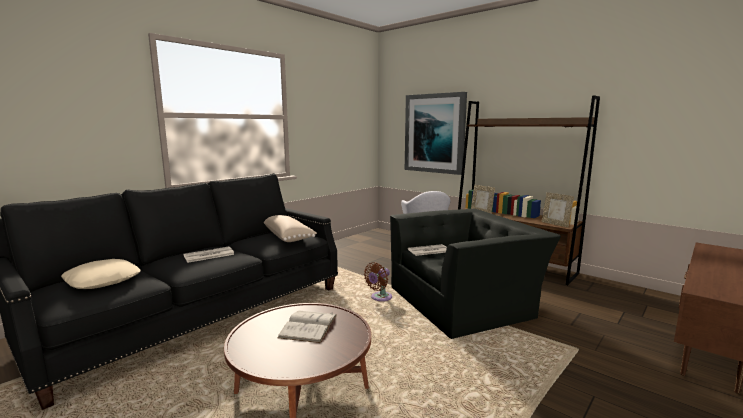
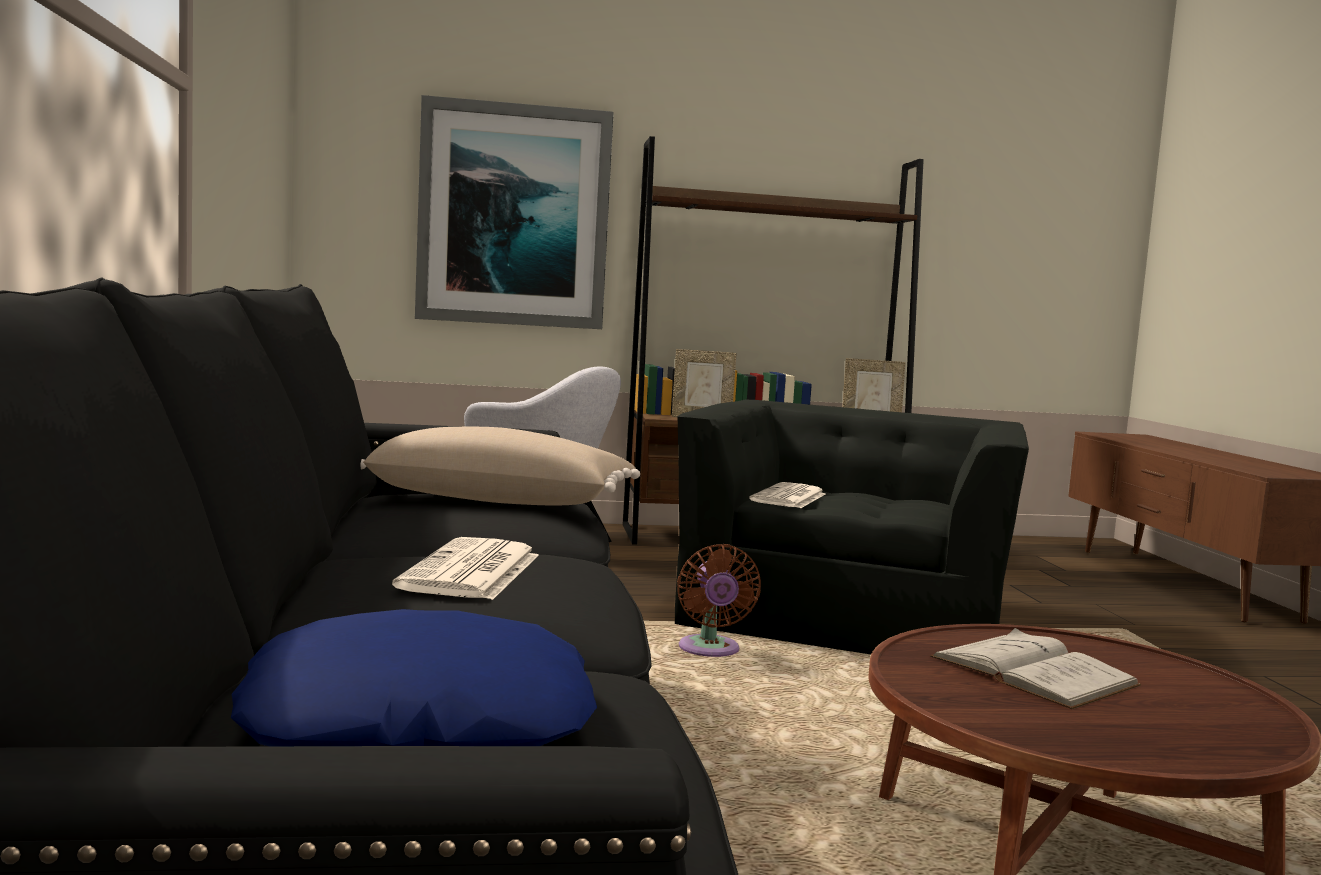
camera: 50 degrees left, 5 degrees down
beige pillow [61,259,140,289] -> blue pillow [231,609,597,746]

